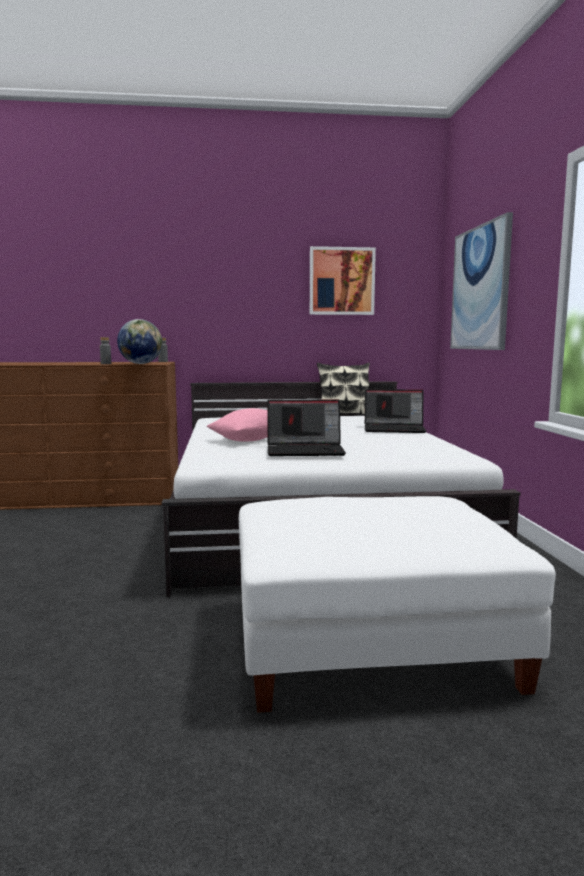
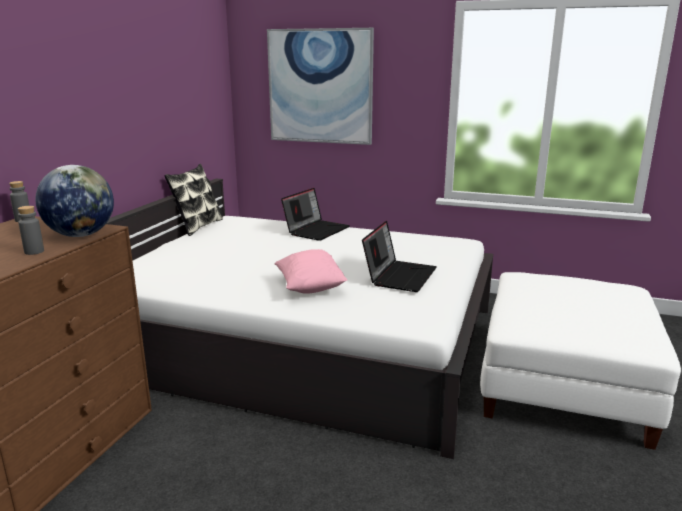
camera: 65 degrees left, 10 degrees up
picture [310,246,376,315] -> none

